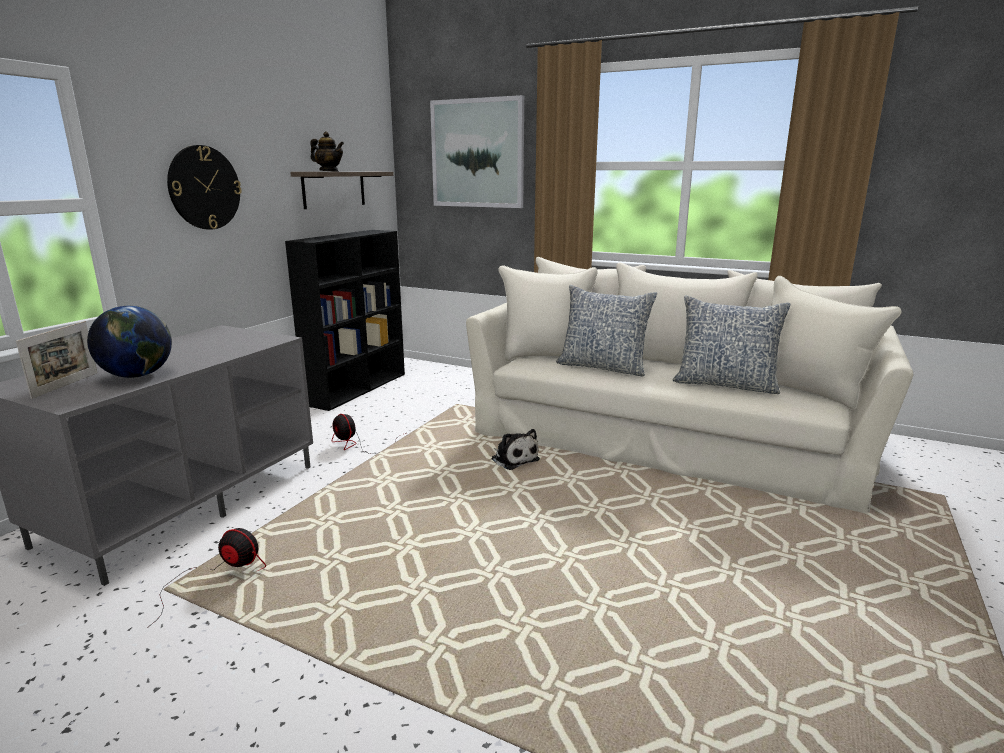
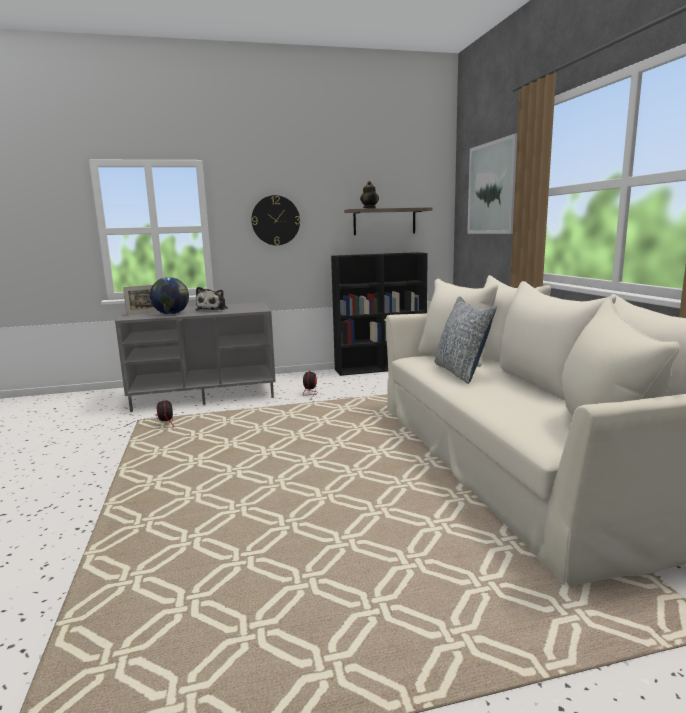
camera: 50 degrees right, 5 degrees down
plush toy [491,429,540,470] -> plush toy moved to [196,287,228,311]
pillow [672,295,791,394] -> none

